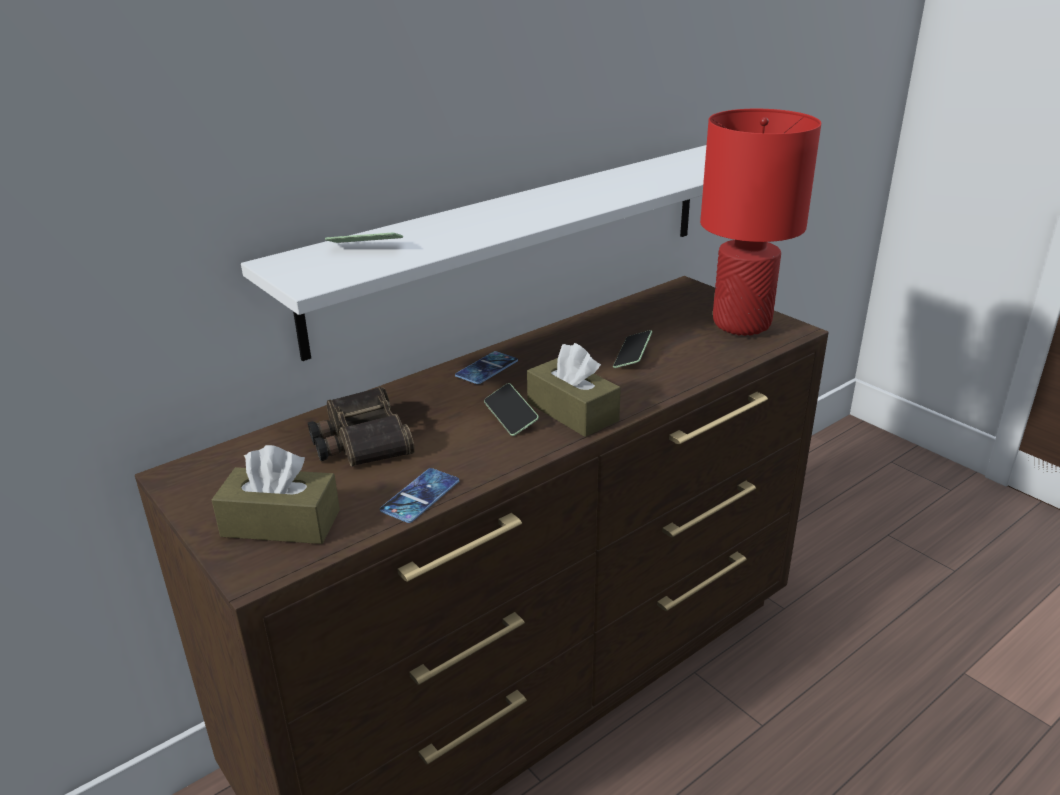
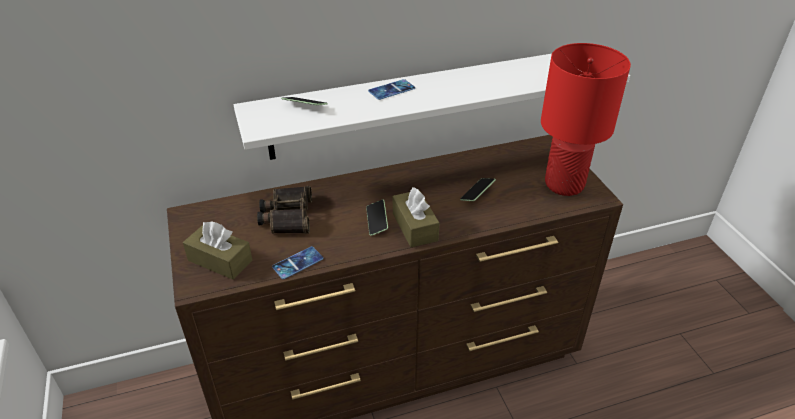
camera: 20 degrees right, 10 degrees up
phone [455,351,518,384] -> phone moved to [368,79,415,100]

